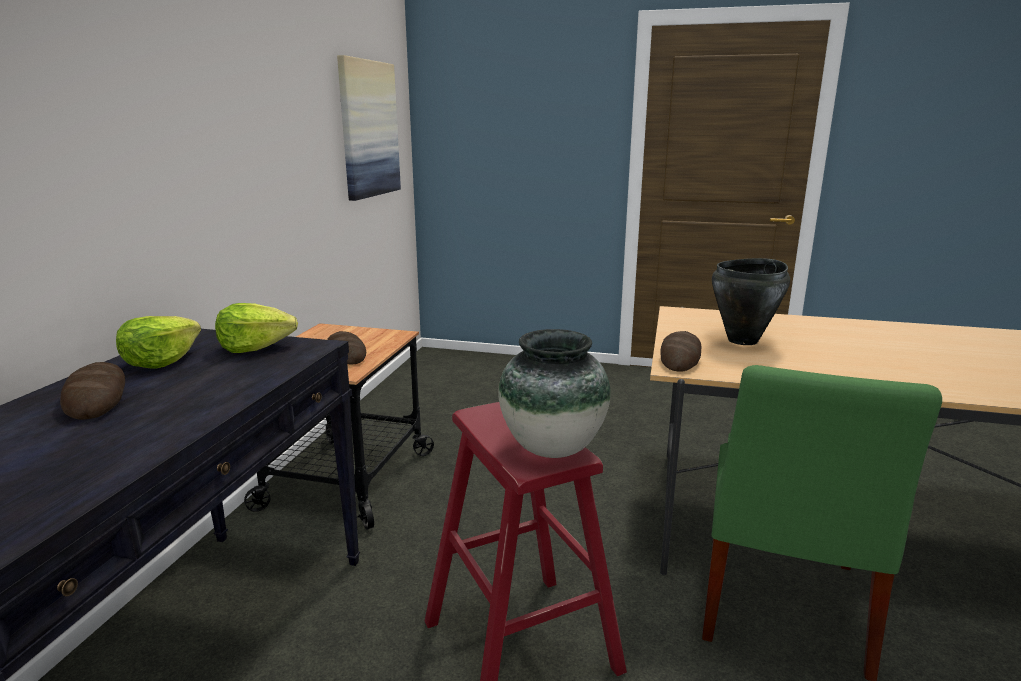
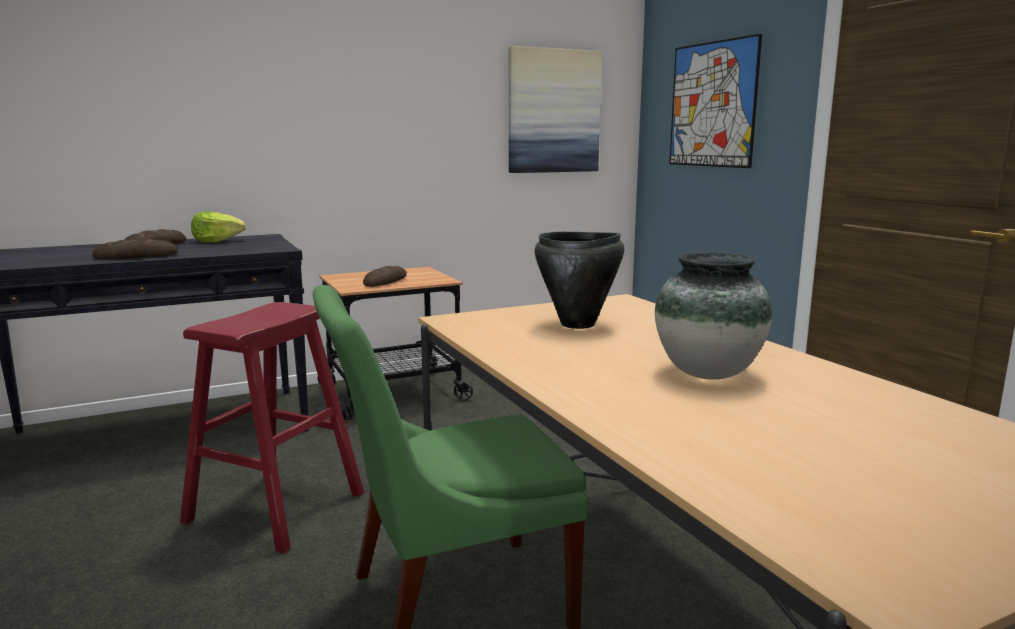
camera: 50 degrees right, 5 degrees down
lettuce [215,303,298,353] -> none
vase [498,329,611,458] -> vase moved to [655,252,772,380]
bread [660,331,701,372] -> bread moved to [92,239,178,259]
none -> picture [669,34,762,168]

